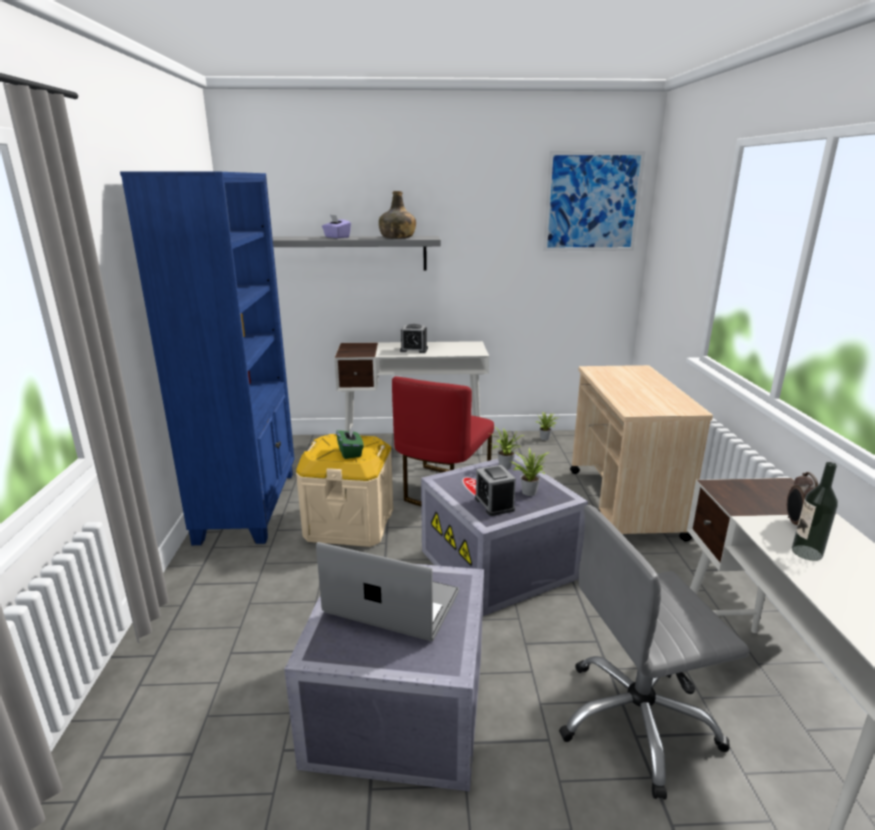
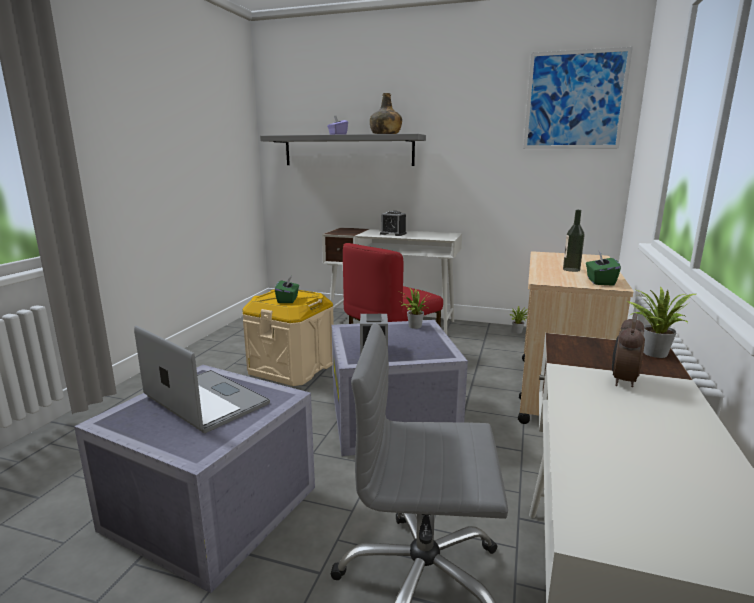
camera: 20 degrees right, 5 degrees down
blue bookcase [120,172,295,545] -> none
potted plant [510,448,549,496] -> potted plant moved to [627,287,696,358]
bottle [792,462,838,561] -> bottle moved to [563,210,585,272]
none -> green tissue box [586,250,621,286]

